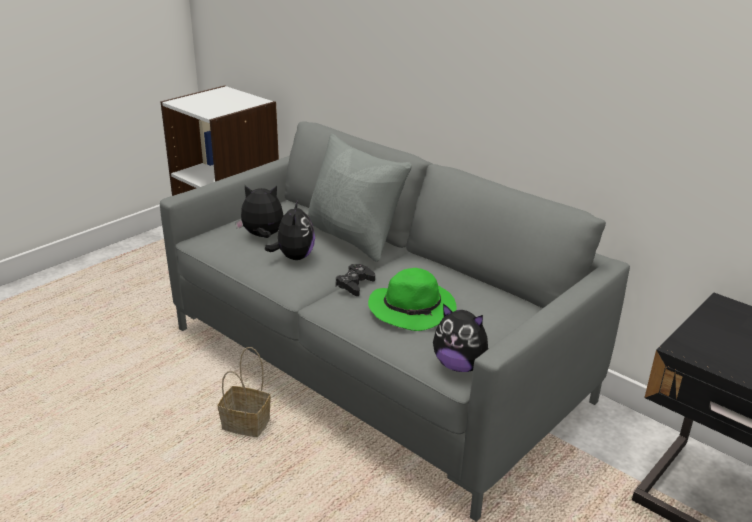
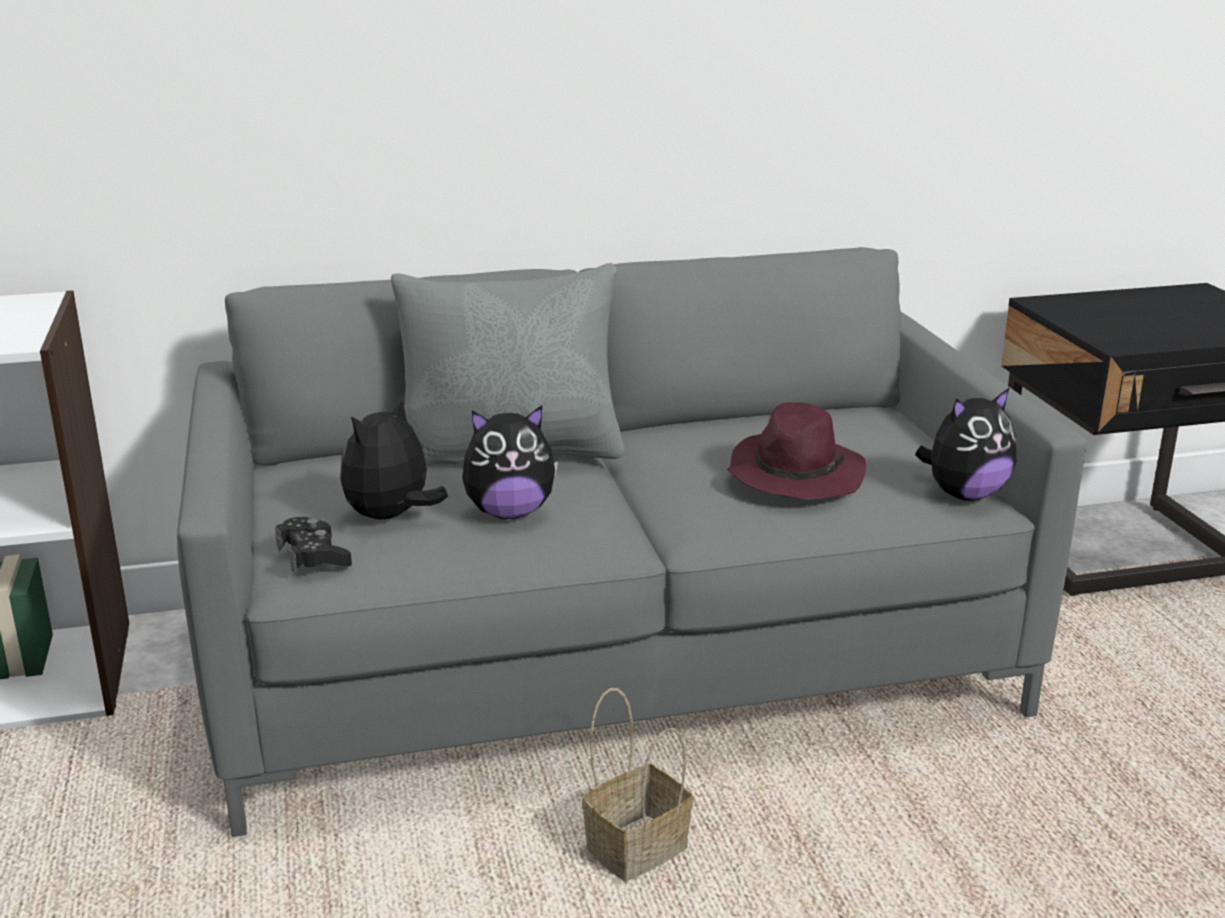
camera: 55 degrees left, 5 degrees down
plush toy [265,200,315,260] -> plush toy turned 135 degrees clockwise [462,405,558,519]
black game controller [335,264,375,296] -> black game controller moved to [275,517,352,574]
green hat [368,268,457,331] -> purple hat [727,402,866,499]

